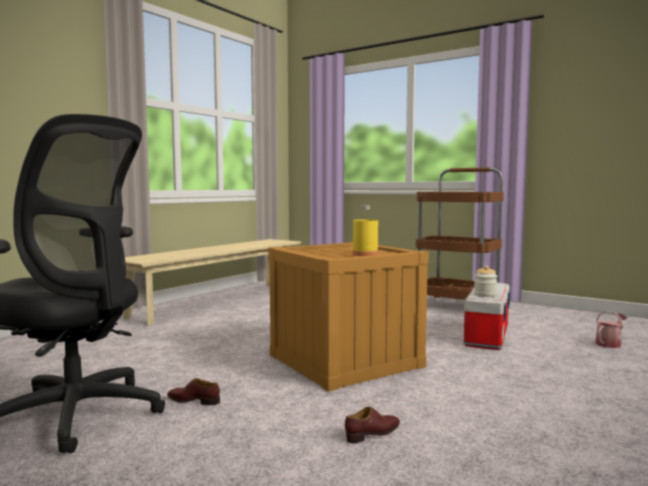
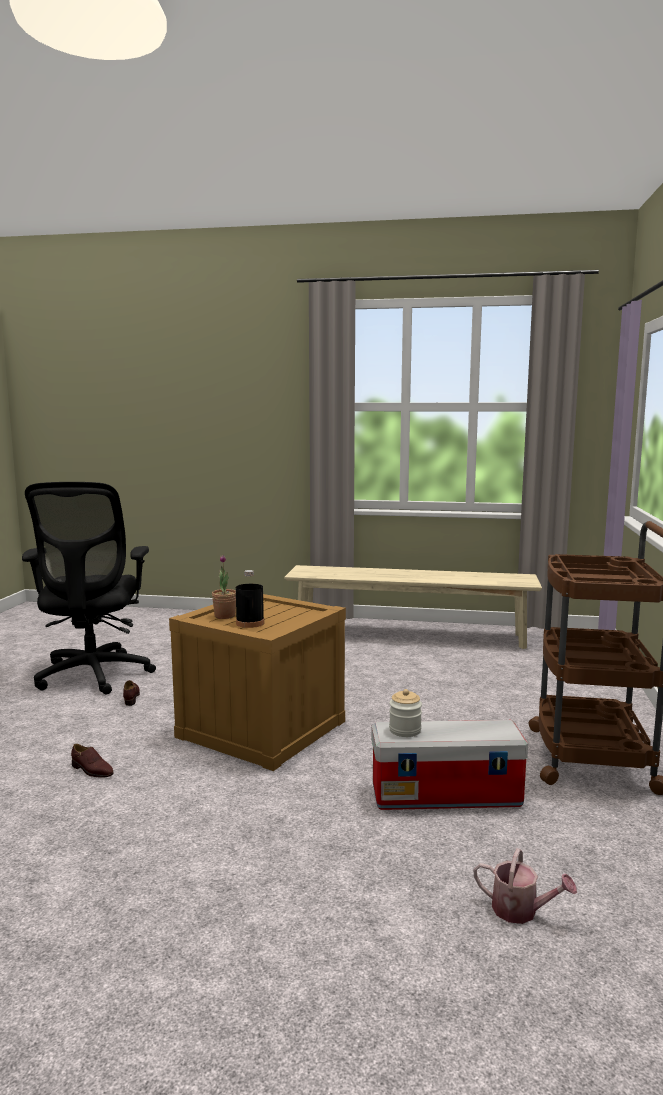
camera: 65 degrees right, 5 degrees up
yellow bottle [353,205,378,256] -> black bottle [236,570,264,628]
none -> potted plant [212,555,236,619]

